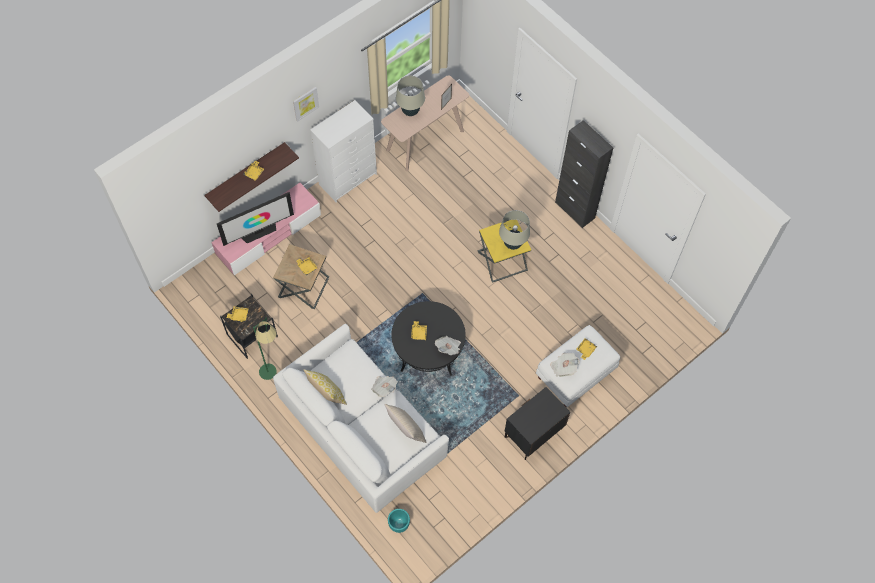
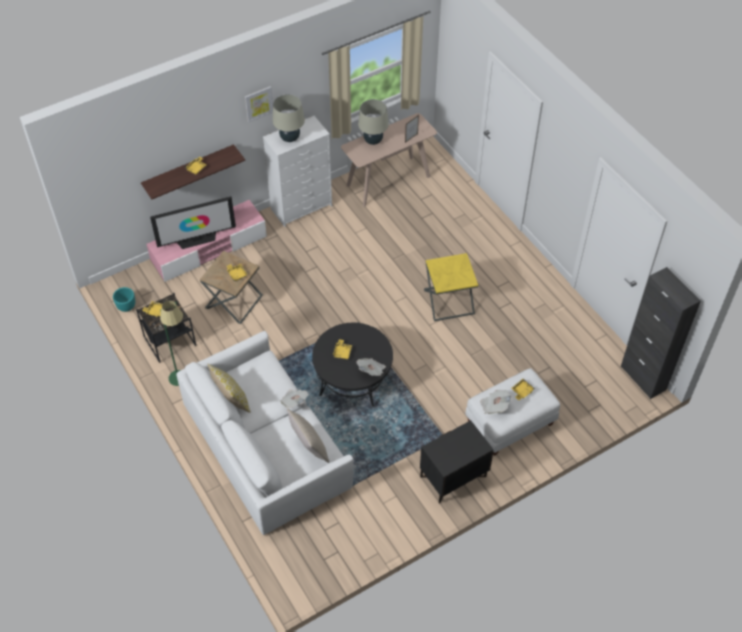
camera: 10 degrees right, 10 degrees down
turquoise planter [388,509,410,533] -> turquoise planter moved to [113,287,135,312]
beige table lamp [499,210,530,250] -> beige table lamp moved to [273,94,305,142]
black cabinet [555,120,613,228] -> black cabinet moved to [621,267,701,399]

